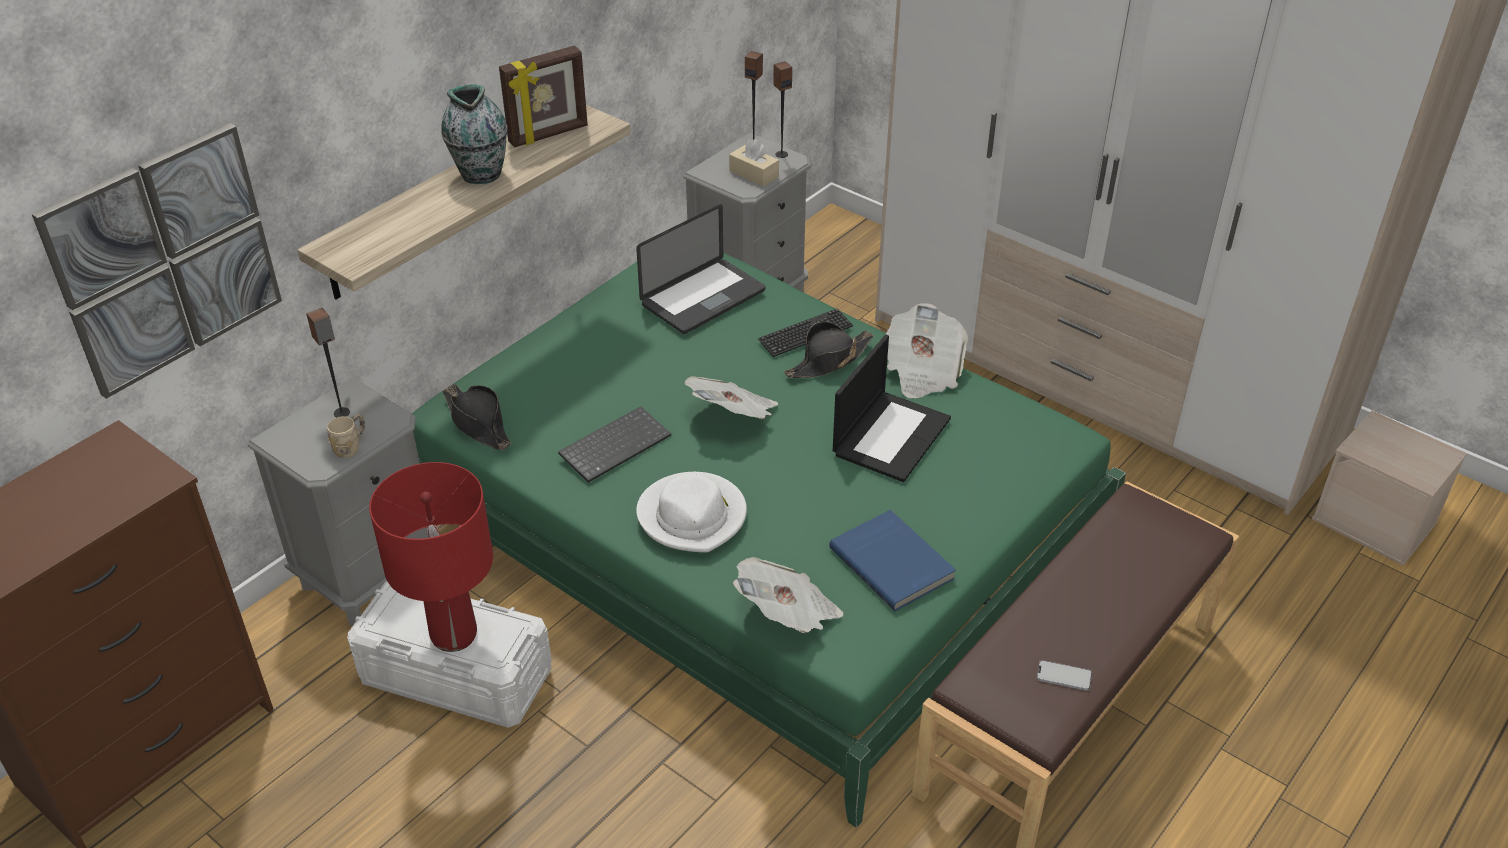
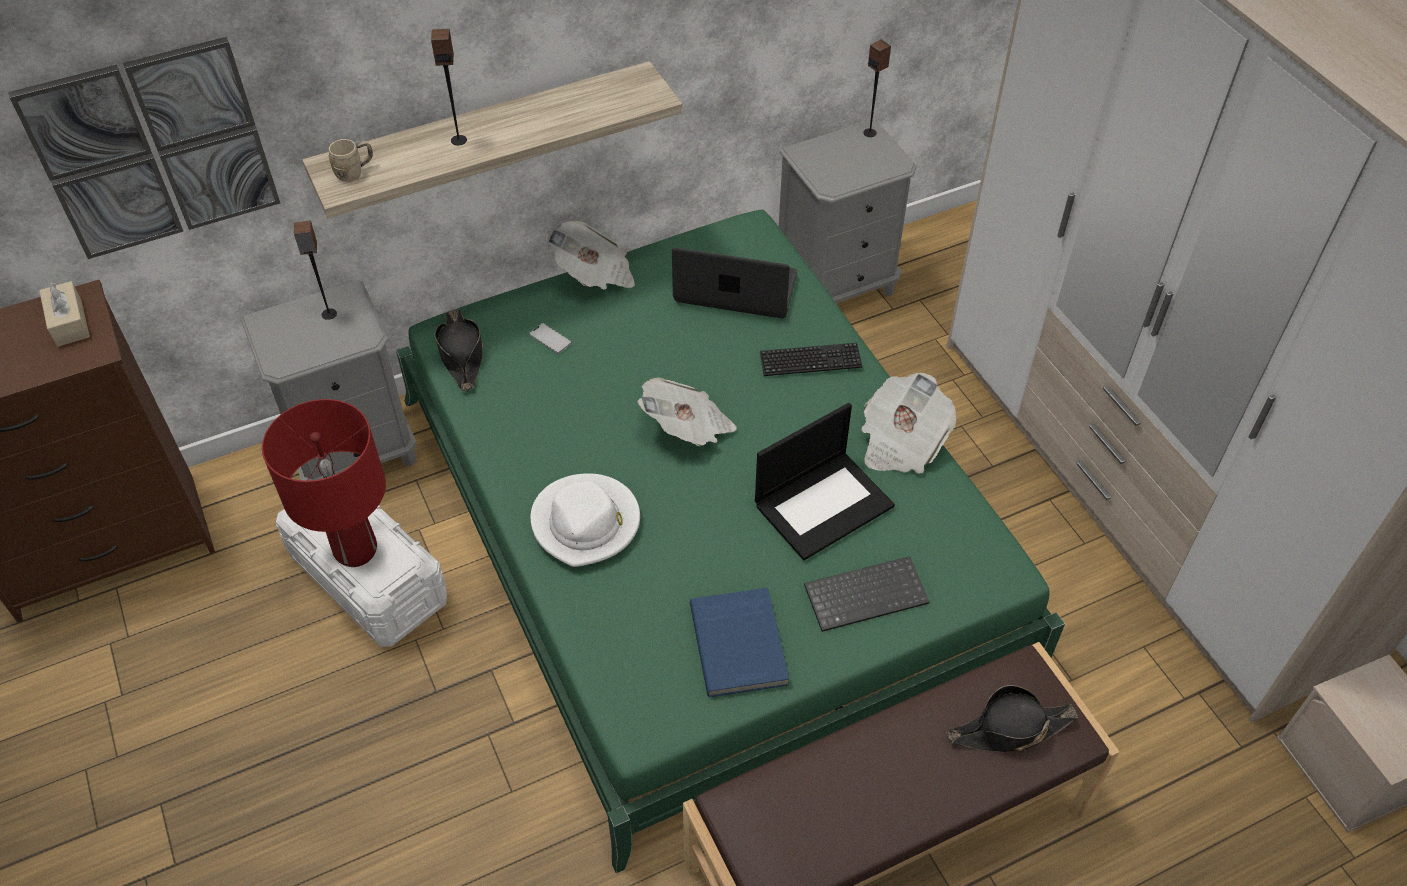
camera: 25 degrees right, 10 degrees up
beige mug [327,414,365,458] -> beige mug moved to [329,139,373,182]
vase [441,84,507,184] -> none
picture frame [499,46,588,147] -> none
keyboard [558,406,671,483] -> keyboard moved to [804,556,930,632]
laptop [636,204,765,334] -> laptop turned 150 degrees counterclockwise [672,247,797,318]
beige tissue box [729,139,779,187] -> beige tissue box moved to [39,281,90,347]
newspaper [733,557,843,633] -> newspaper moved to [547,221,635,290]
speaker [773,61,792,158] -> speaker moved to [431,29,467,145]
black hat [785,321,873,378] -> black hat moved to [946,685,1078,752]
phone [1037,660,1092,691] -> phone moved to [529,323,572,354]

